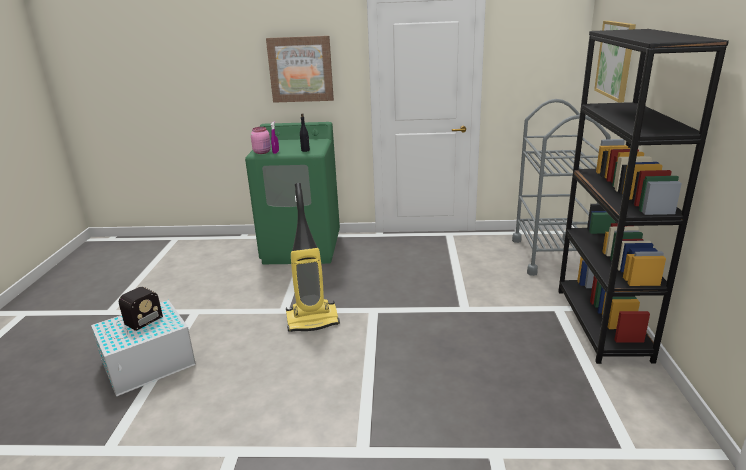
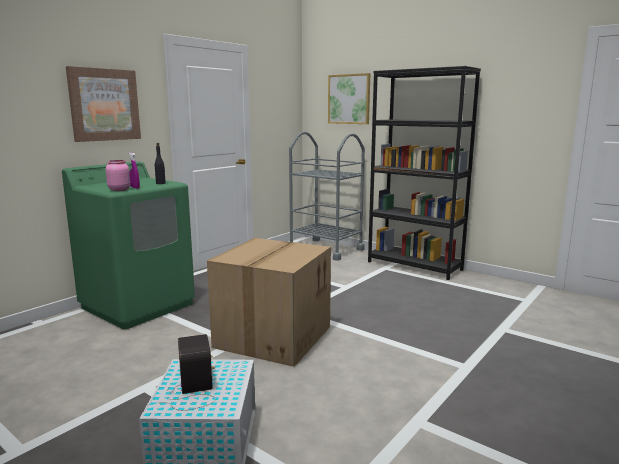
camera: 55 degrees left, 10 degrees down
vacuum cleaner [286,183,340,332] -> cardboard box [207,238,331,367]

